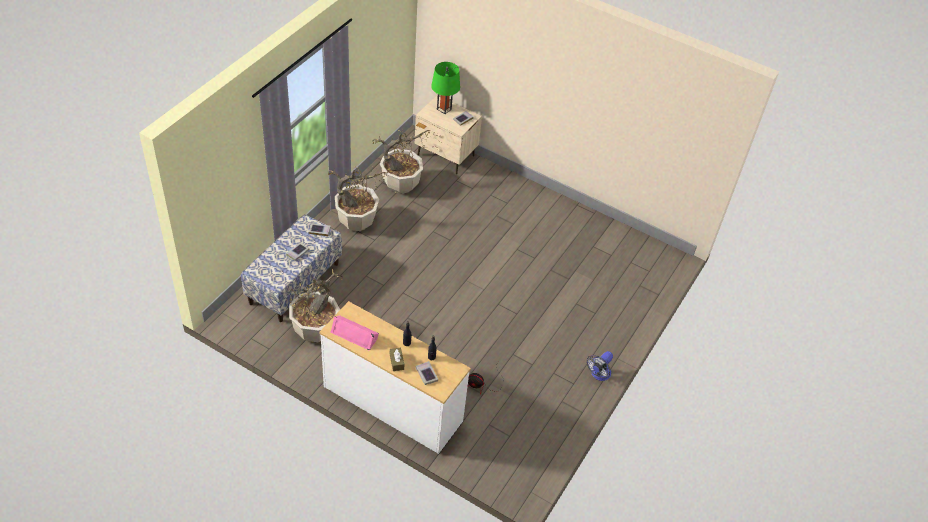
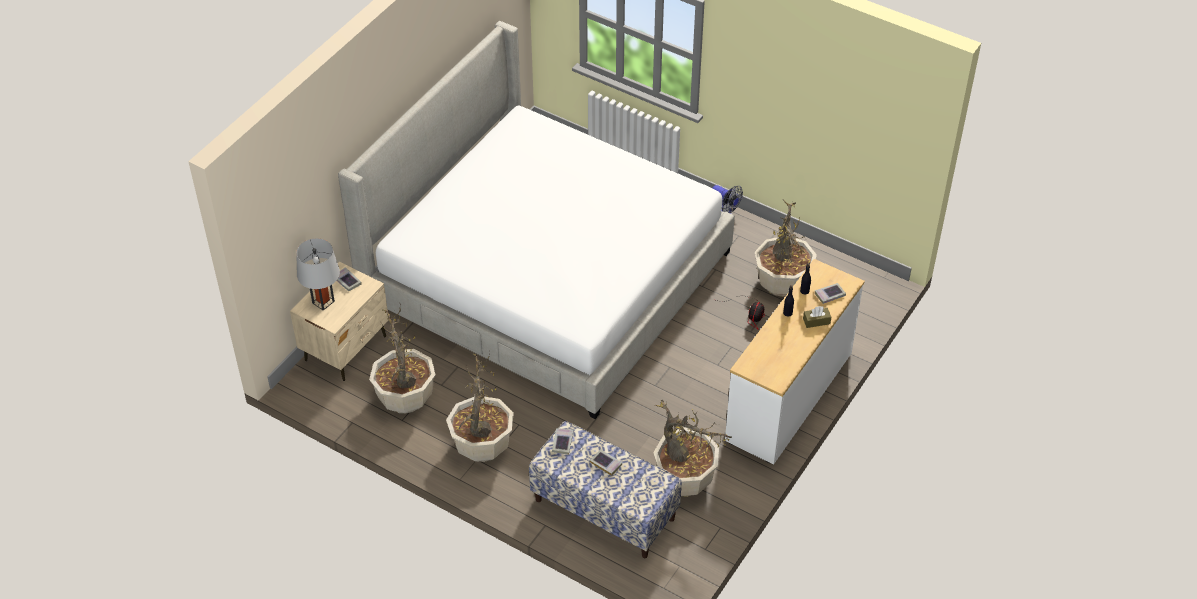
camera: 85 degrees left, 0 degrees up
pink speaker [330,315,379,351] -> none
green table lamp [431,62,460,114] -> grey table lamp [296,238,340,310]
none -> bed [338,21,735,419]
none -> potted plant [755,199,817,297]

